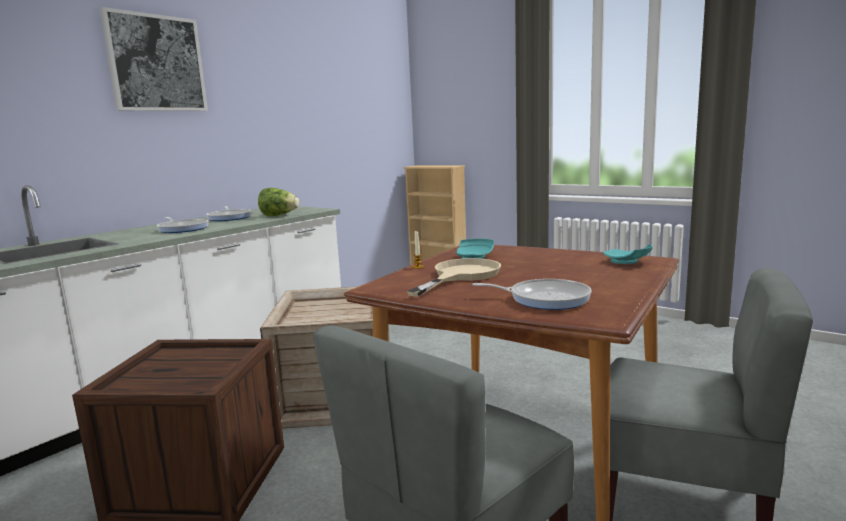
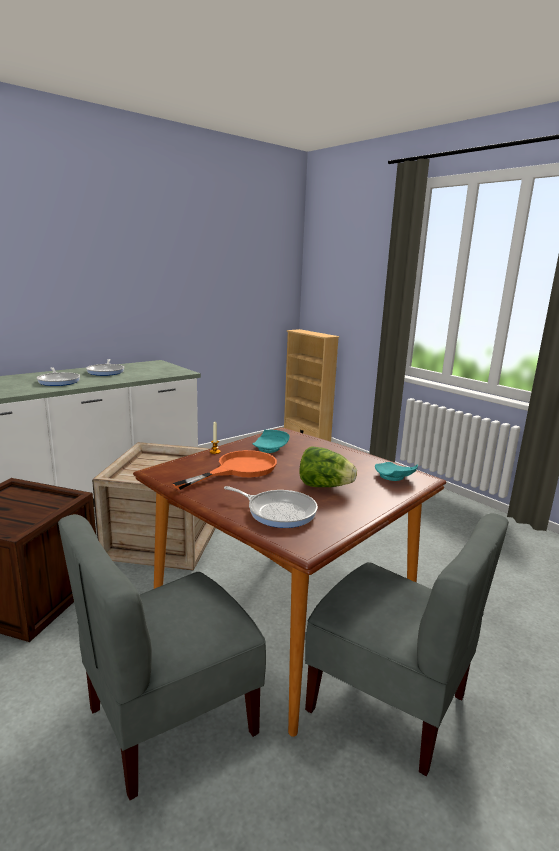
camera: 10 degrees right, 5 degrees up
picture [99,7,208,111] -> none
lettuce [258,188,299,216] -> lettuce moved to [300,446,357,487]
beige frying pan [407,258,501,297] -> orange frying pan [172,450,277,490]

